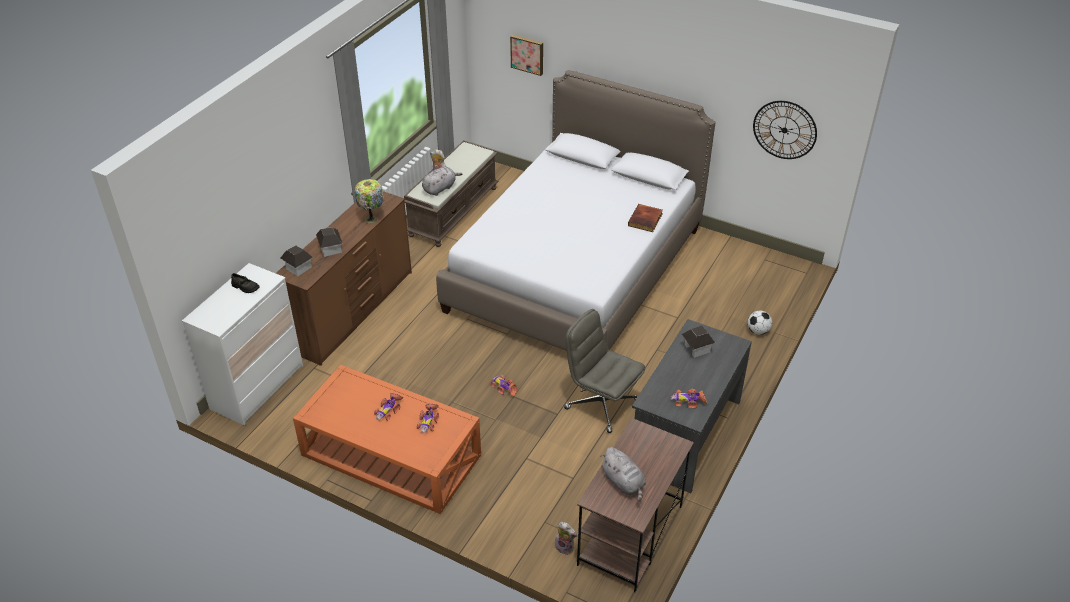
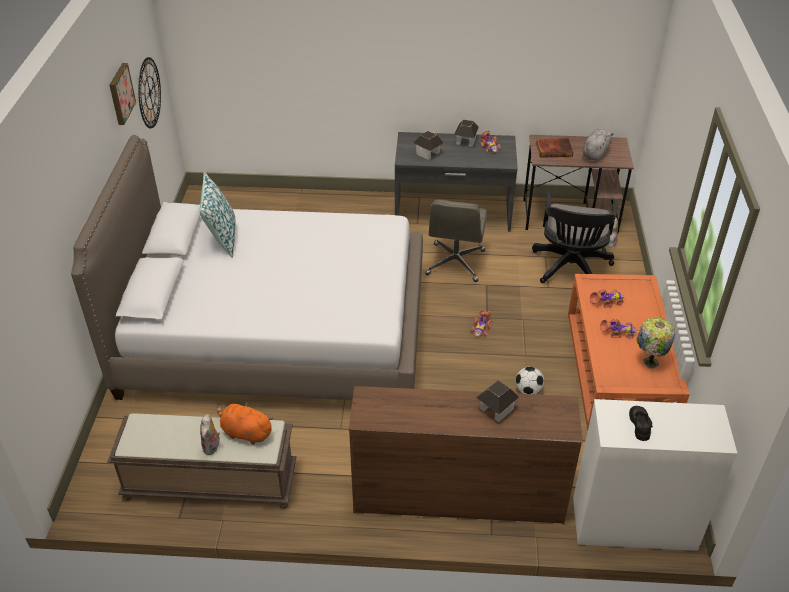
camera: 115 degrees left, 0 degrees up
toy house [281,245,313,276] -> toy house moved to [454,120,479,147]
table lamp [354,179,384,224] -> table lamp moved to [637,317,675,369]
grey plush toy [422,166,463,196] -> orange plush toy [217,402,274,445]
picture [510,35,543,76] -> picture moved to [109,63,136,125]
book [628,204,663,232] -> book moved to [536,138,573,158]
football [748,311,772,335] -> football moved to [516,367,544,394]
none -> pillow [200,172,235,258]
none -> black office chair [532,192,618,283]

